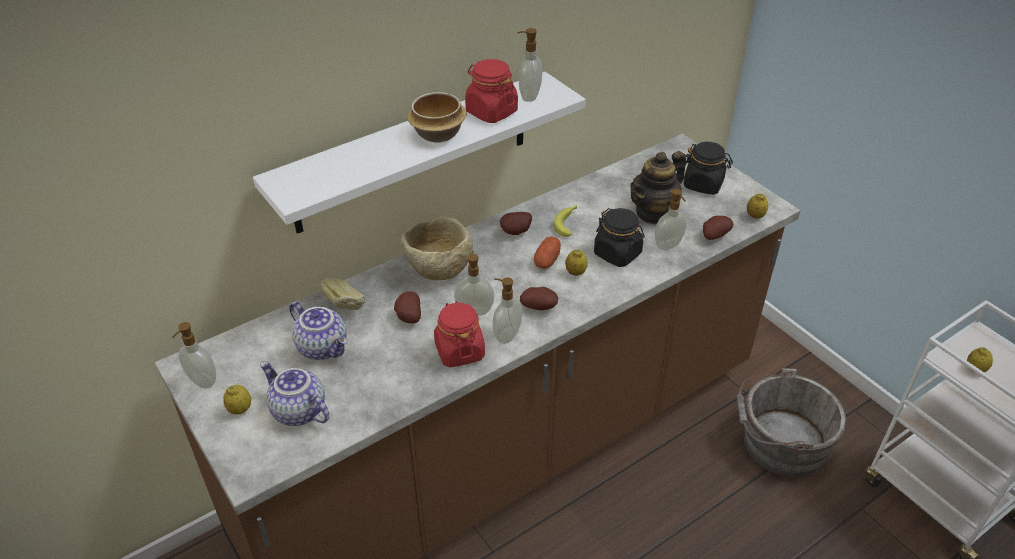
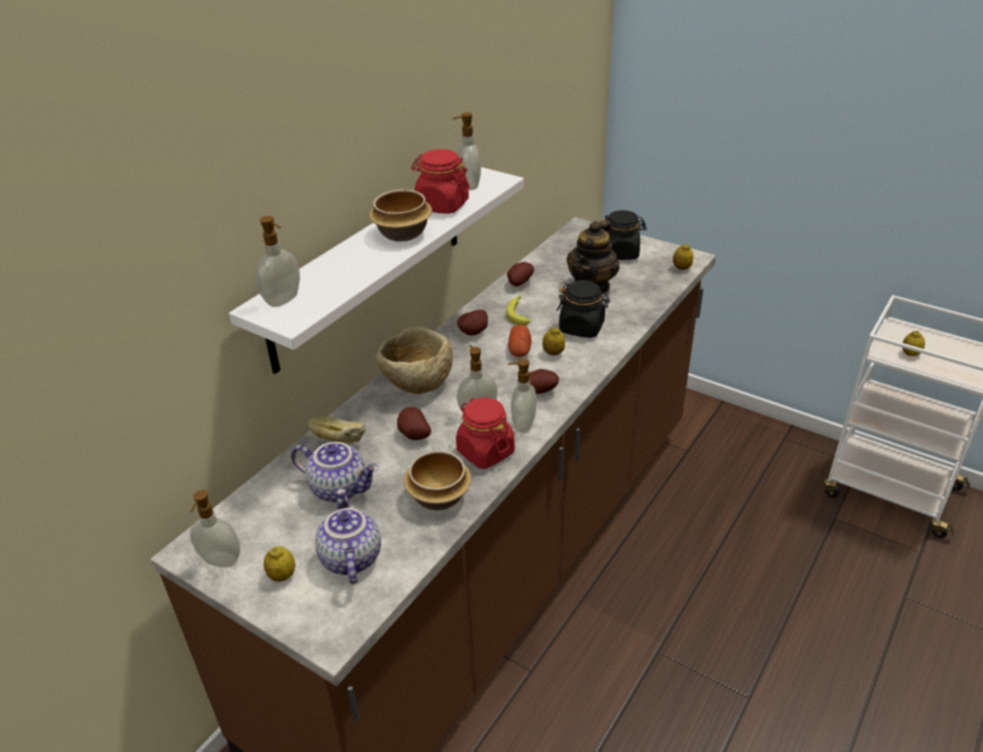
camera: 20 degrees left, 5 degrees down
teapot [260,361,330,426] -> teapot turned 60 degrees clockwise [315,489,381,584]
soap dispenser [655,189,687,250] -> soap dispenser moved to [256,216,300,307]
potato [703,216,734,240] -> potato moved to [507,262,534,287]
grey bucket [736,368,846,477] -> none
none -> bowl [404,451,471,510]

